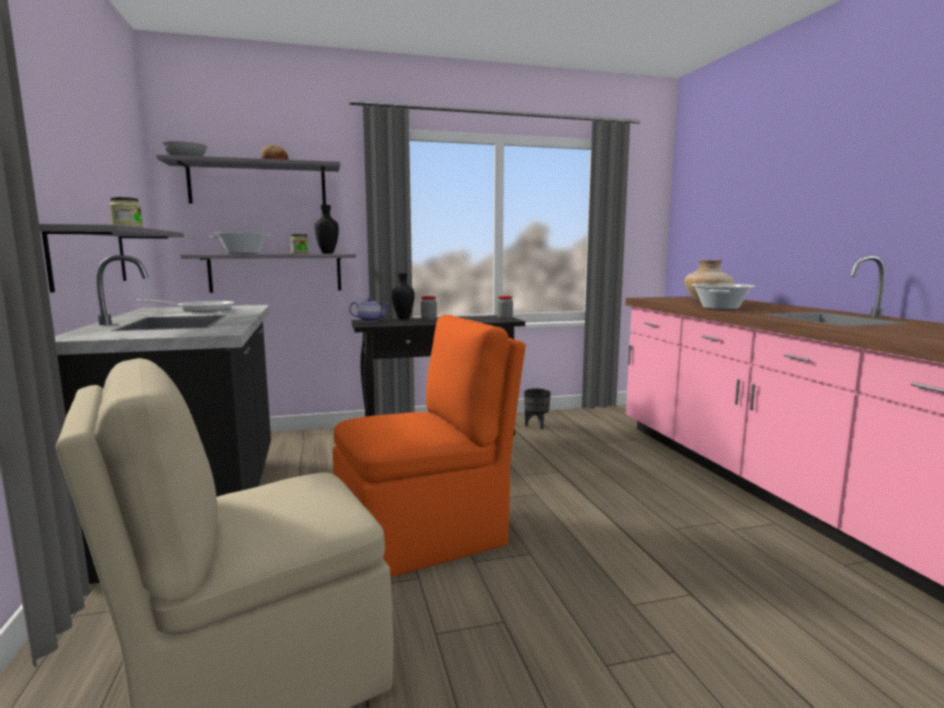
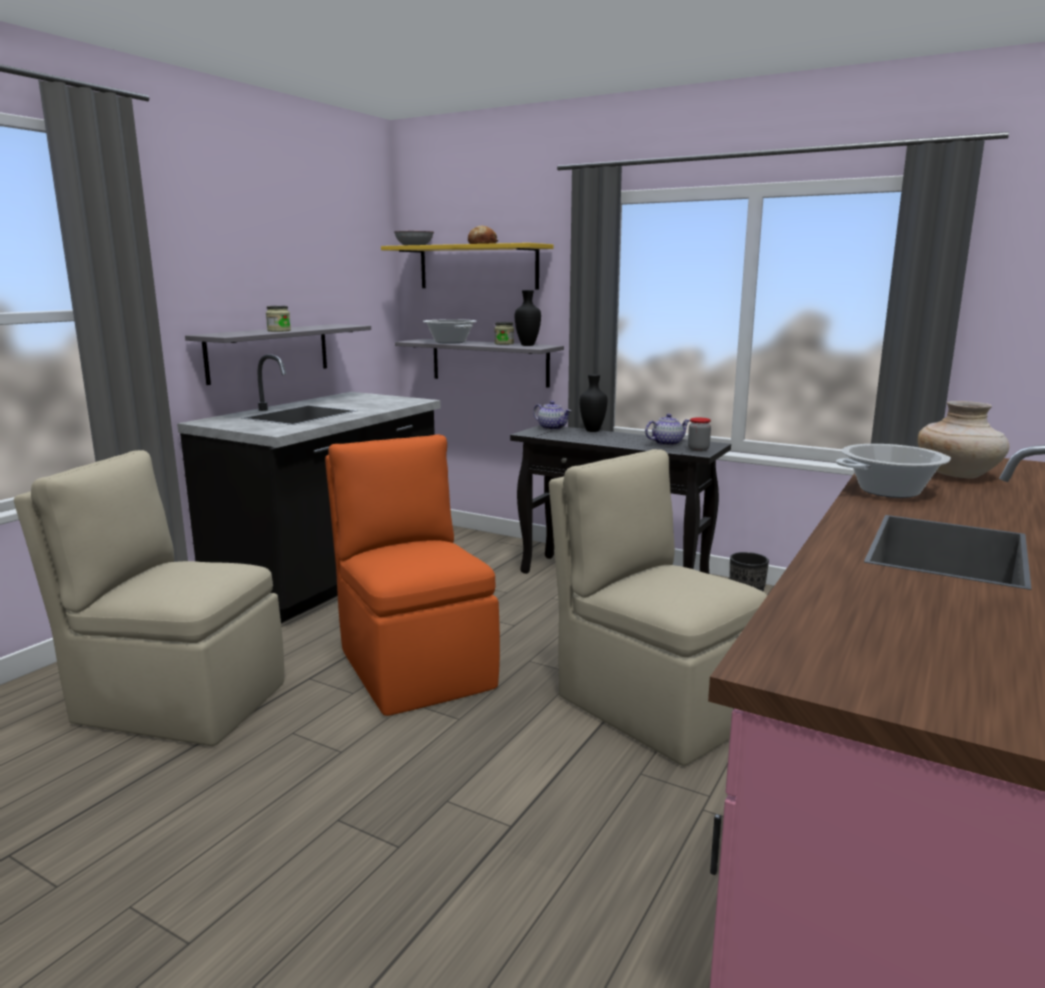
camera: 45 degrees right, 5 degrees up
frying pan [136,300,234,312] -> none
grey shelf [156,155,340,205] -> yellow shelf [381,243,554,290]
orange chair [333,315,526,577] -> orange chair turned 135 degrees counterclockwise [325,434,500,716]
jar [421,296,437,320] -> none
none -> beige chair [549,449,767,766]
none -> teapot [645,414,690,446]

